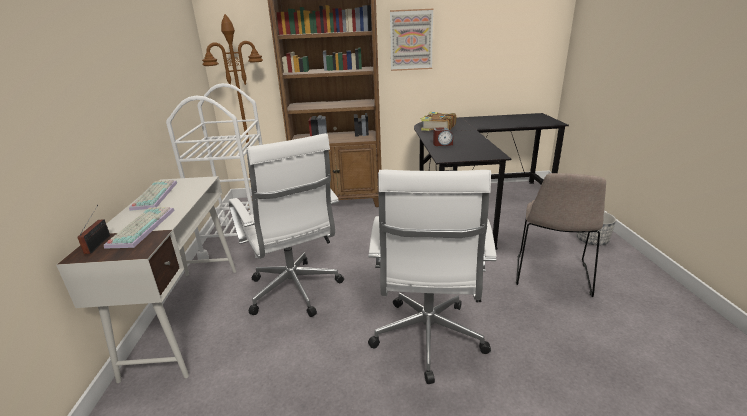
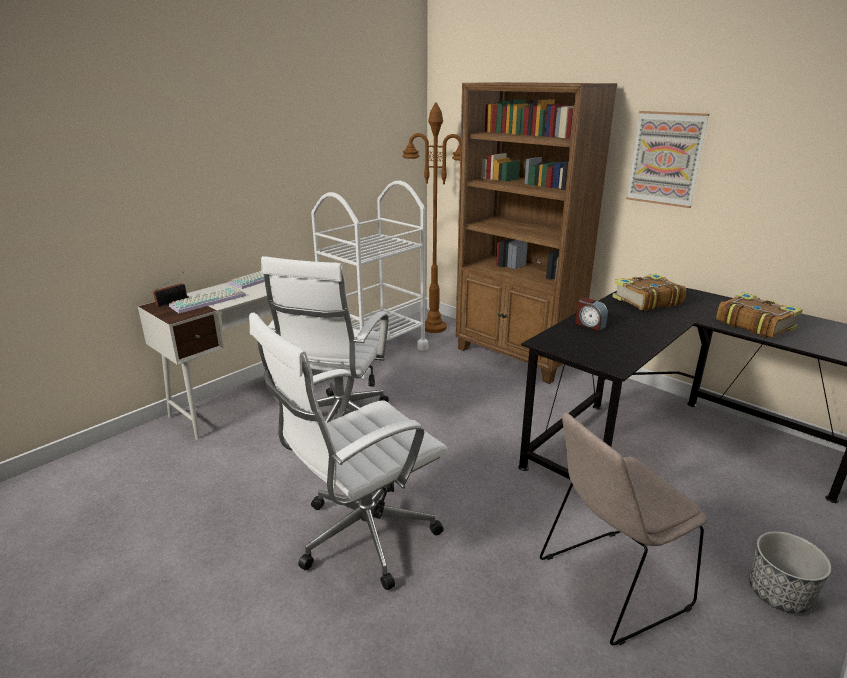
camera: 45 degrees right, 0 degrees up
none -> book [716,292,803,338]

